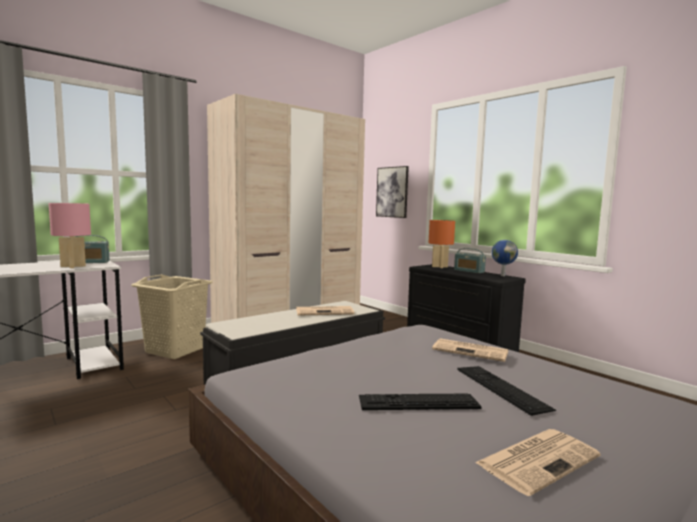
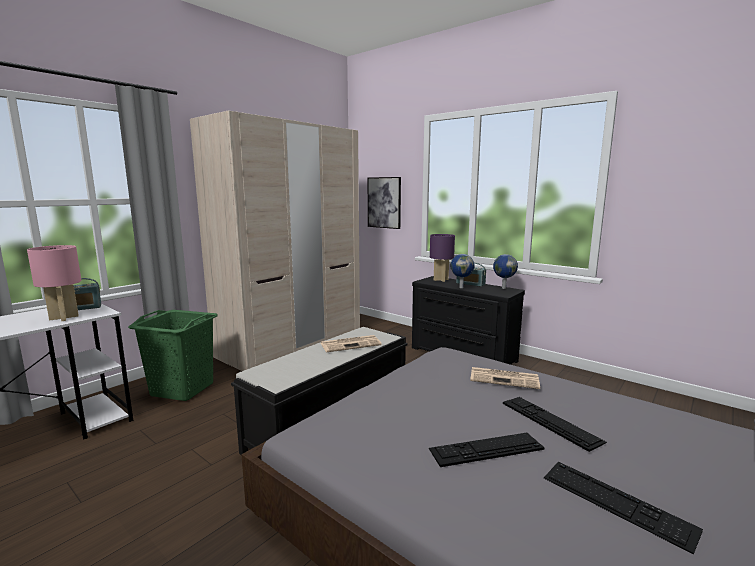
camera: 10 degrees left, 5 degrees up
beige laundry basket [131,274,213,359] -> green laundry basket [128,310,218,401]
orange table lamp [429,220,455,268] -> purple table lamp [430,234,455,282]
newspaper [475,429,600,496] -> keyboard [544,462,703,555]
none -> globe [451,254,475,288]

